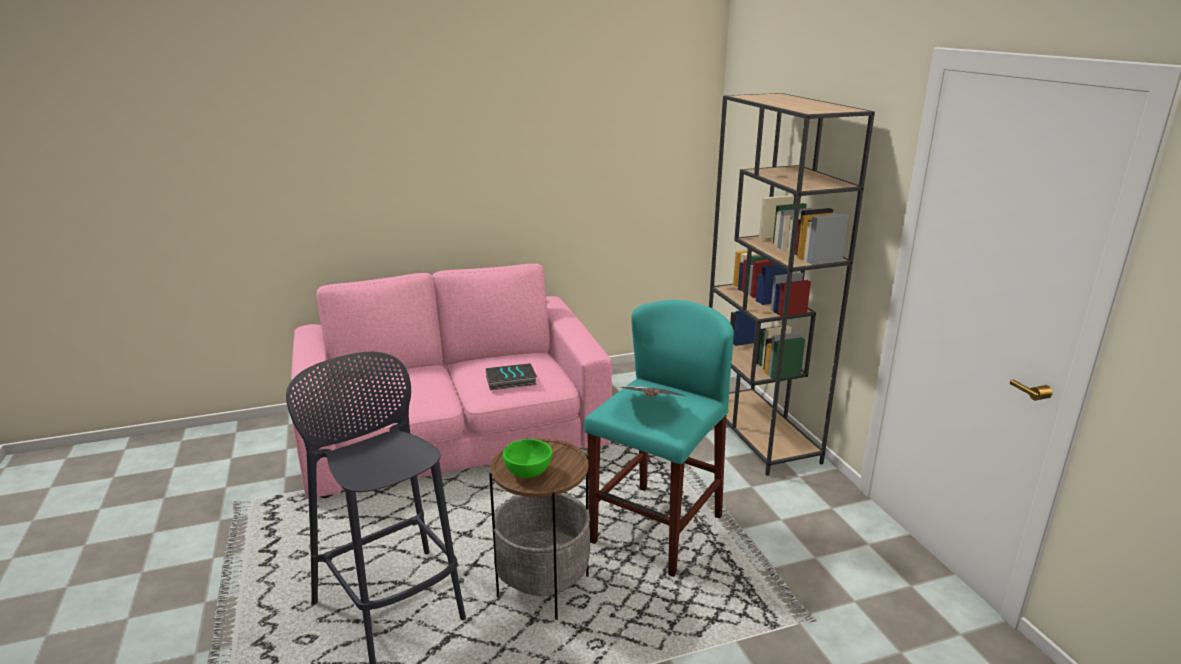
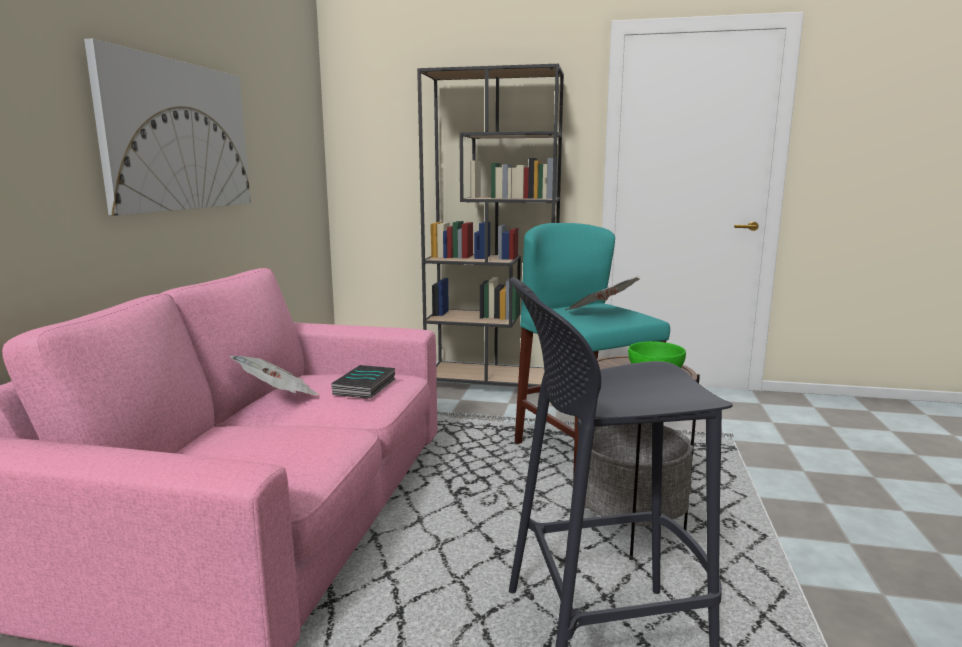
camera: 60 degrees left, 10 degrees down
none -> picture [84,38,251,215]
none -> newspaper [229,356,319,395]

